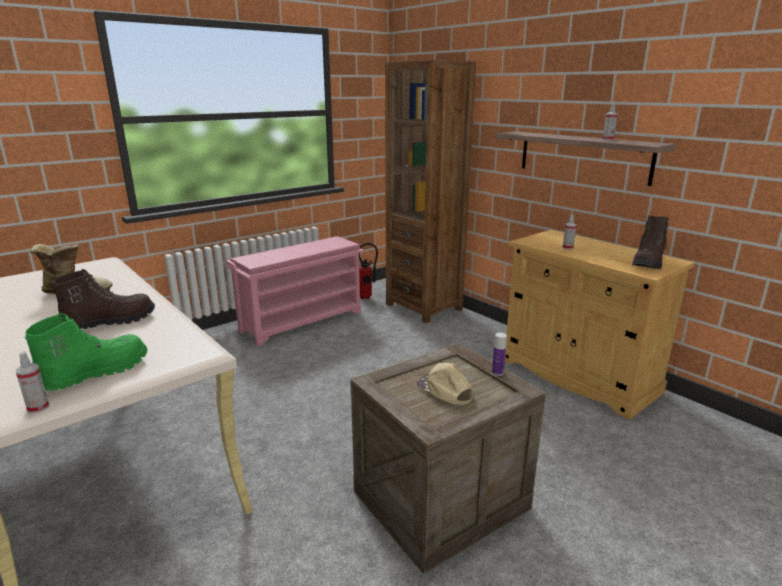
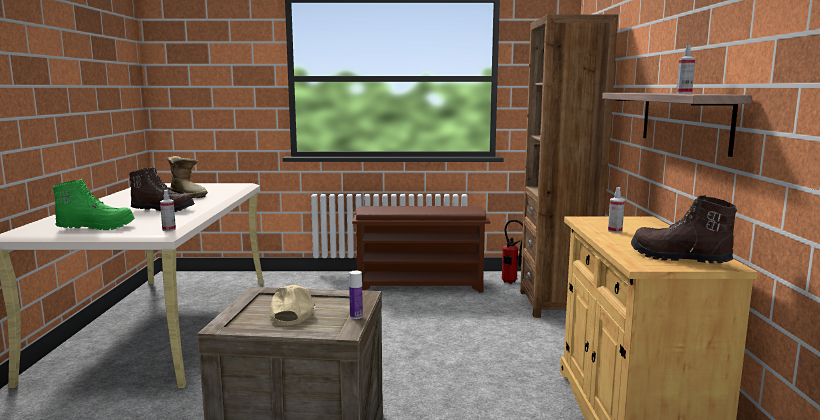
camera: 40 degrees right, 10 degrees down
spray bottle [15,351,50,414] -> spray bottle moved to [160,190,176,231]
pink shoe rack [226,236,364,346] -> brown shoe rack [352,206,490,292]
brown boot [632,216,669,269] -> brown boot turned 60 degrees clockwise [631,196,737,263]

